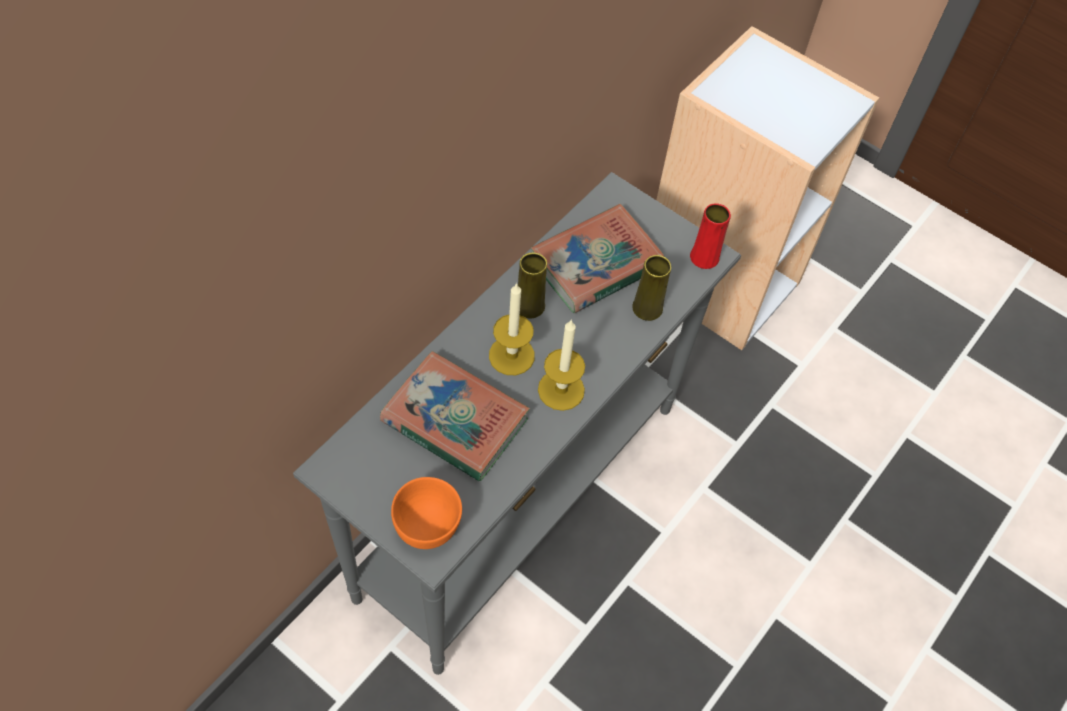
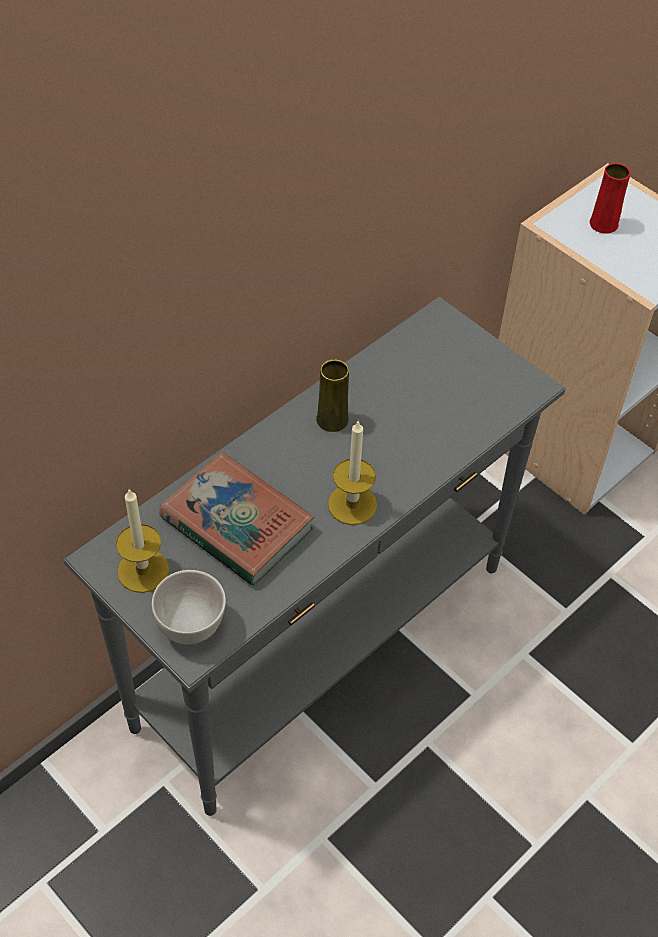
camera: 10 degrees right, 5 degrees down
orange bowl [391,477,462,549] -> white bowl [152,570,226,645]
candle [489,282,535,375] -> candle moved to [116,489,169,593]
book [531,204,665,313] -> none
yellow vase [632,255,671,321] -> none
red vase [690,203,731,269] -> red vase moved to [590,163,630,234]

